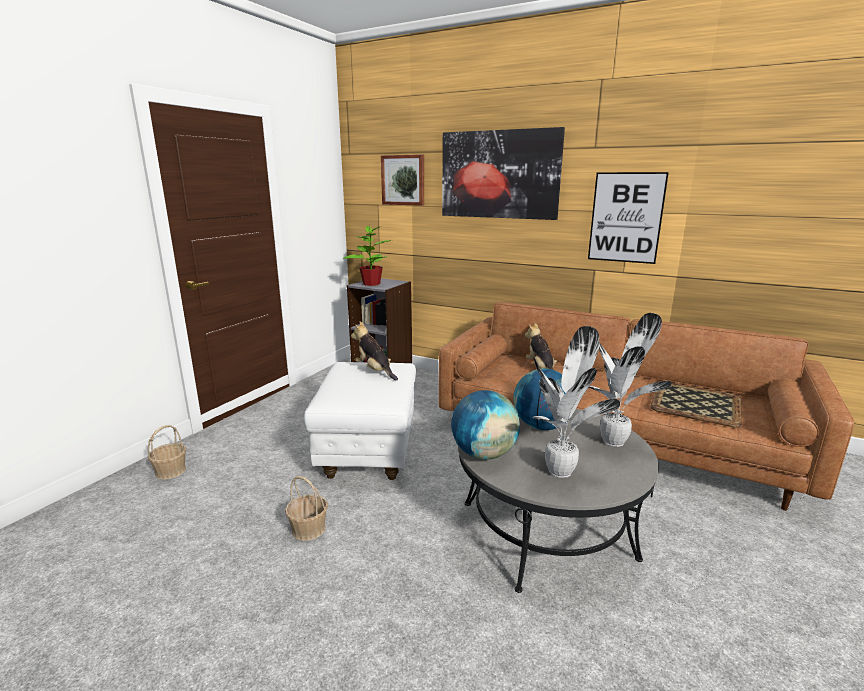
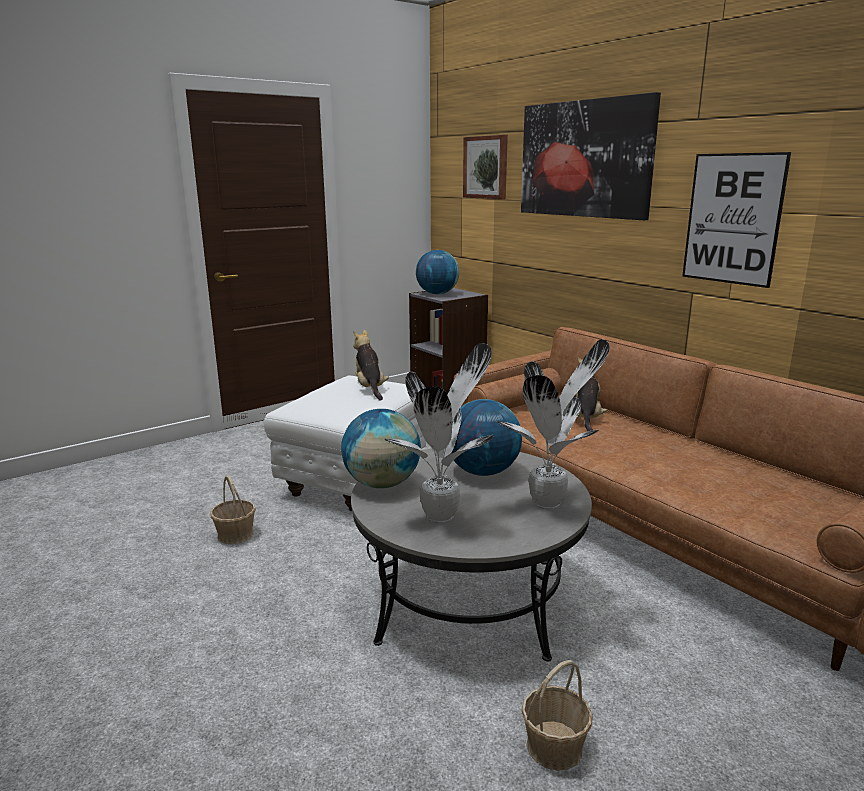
camera: 25 degrees right, 0 degrees up
basket [148,425,187,480] -> basket moved to [521,660,593,771]
potted plant [342,224,392,286] -> globe [416,250,459,294]
tray [650,383,742,428] -> none

